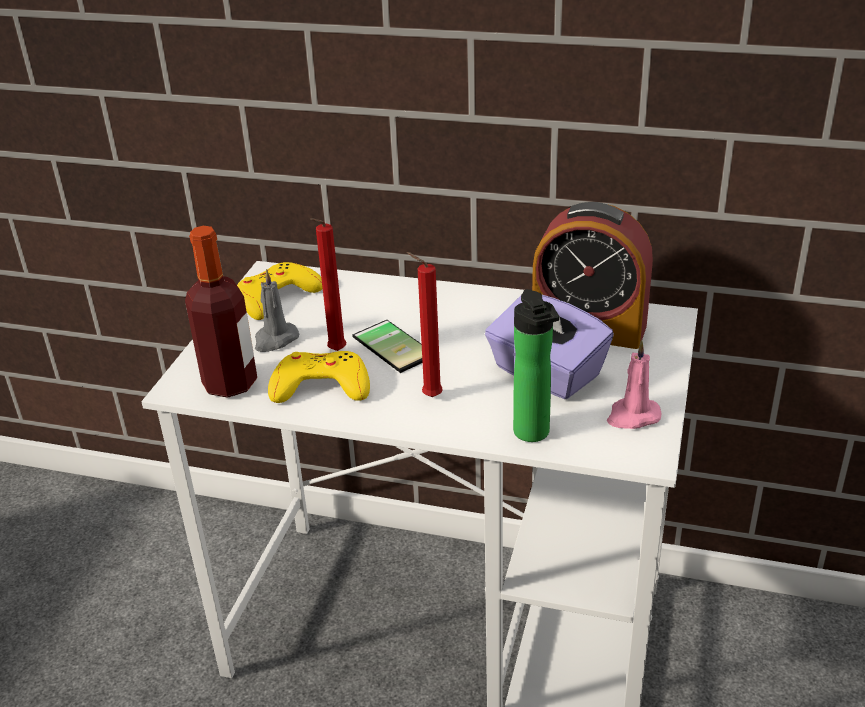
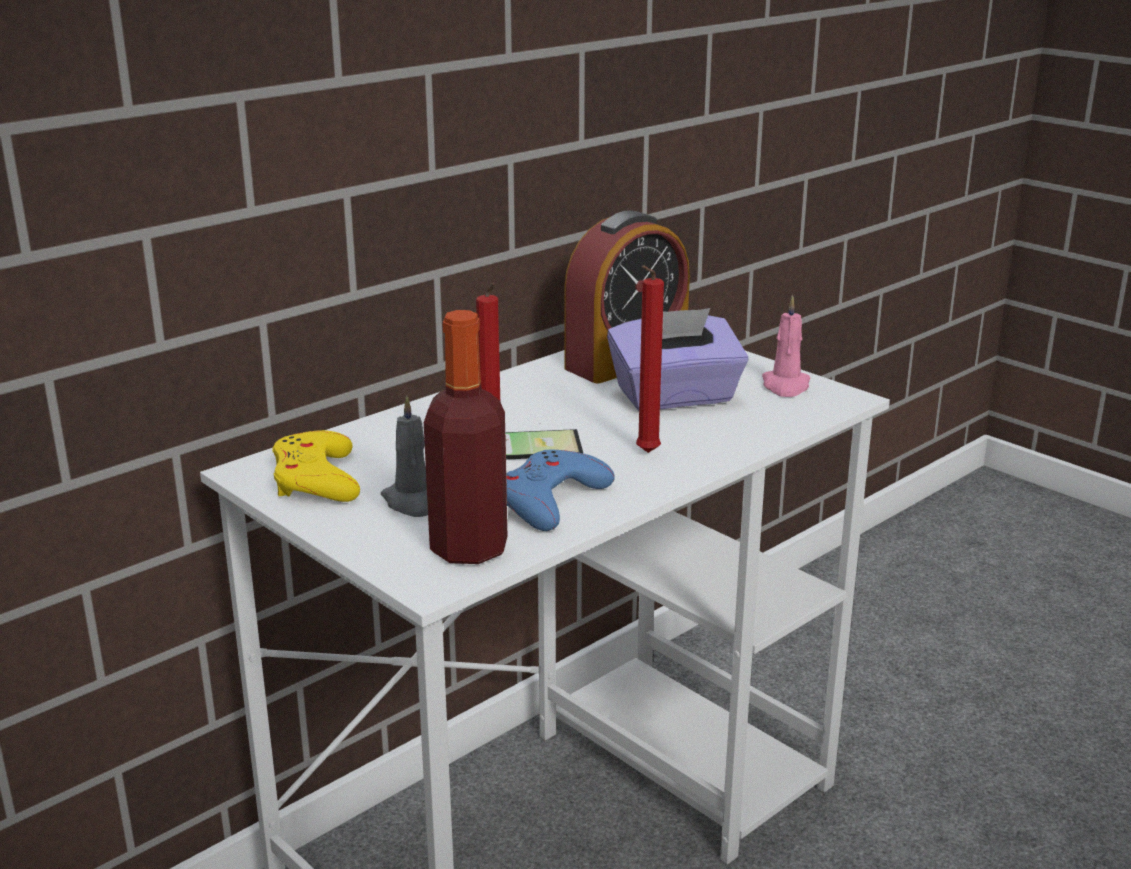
camera: 60 degrees left, 10 degrees down
yellow game controller [268,351,370,403] -> blue game controller [506,449,615,531]
bottle [513,289,559,442] -> none

